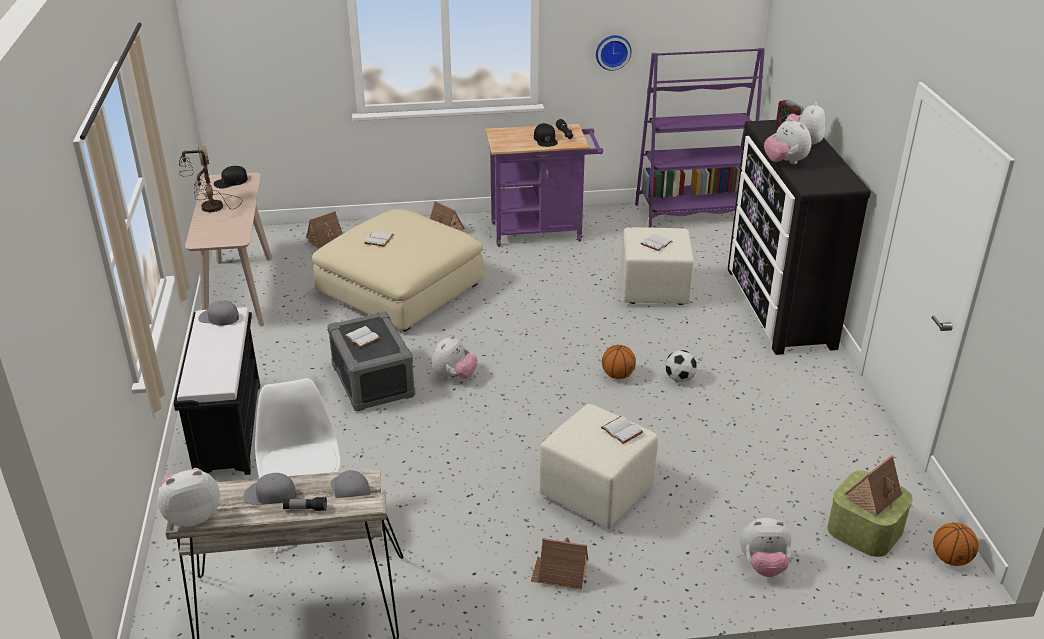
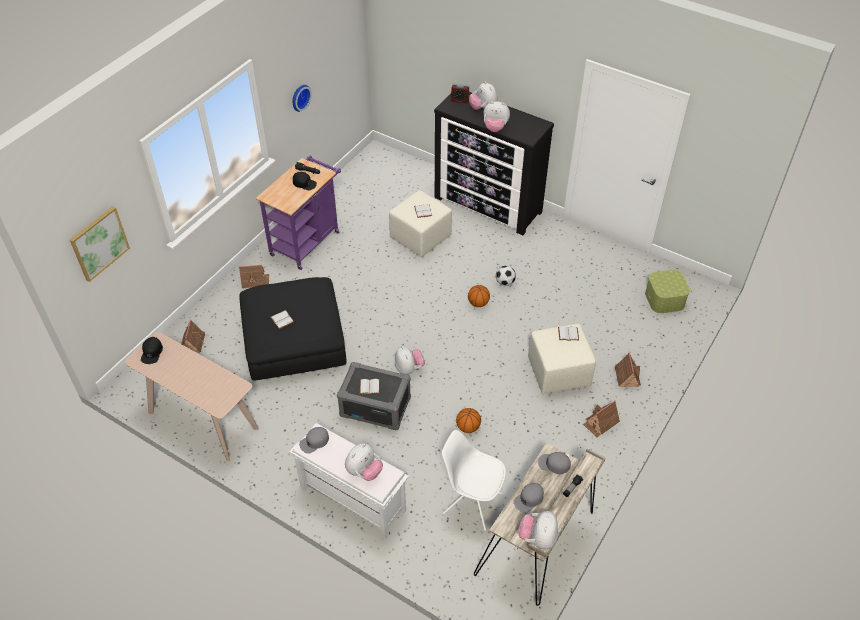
camera: 50 degrees left, 15 degrees up
black bench [174,307,260,475] -> white bench [289,423,409,539]
table lamp [179,146,242,212] -> none
beige ottoman [312,209,484,332] -> black ottoman [239,277,347,380]
purple bookcase [635,48,765,228] -> none
plush toy [740,518,791,577] -> plush toy moved to [345,443,383,481]
toy house [845,455,903,516] -> toy house moved to [615,353,641,387]
basketball [933,522,979,566] -> basketball moved to [456,408,481,433]
none -> picture [70,206,130,282]

